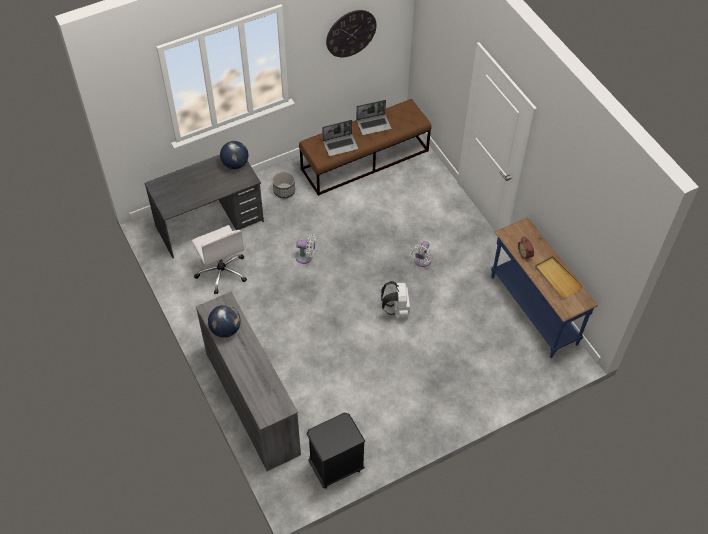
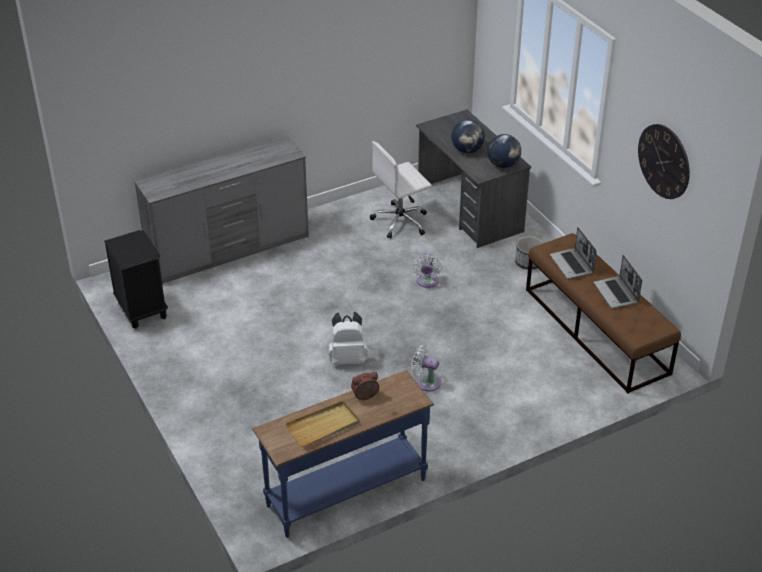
camera: 90 degrees right, 15 degrees down
globe [208,305,241,338] -> globe moved to [451,120,485,153]

